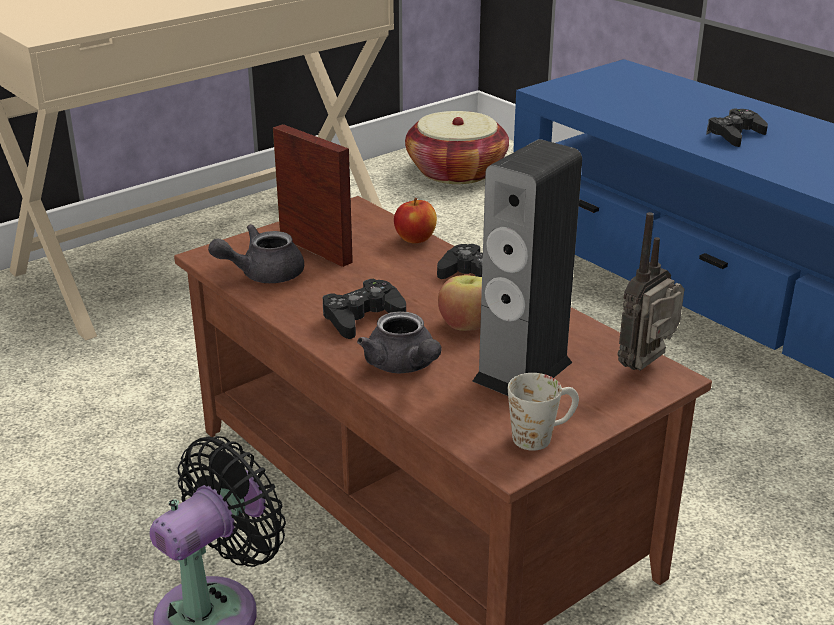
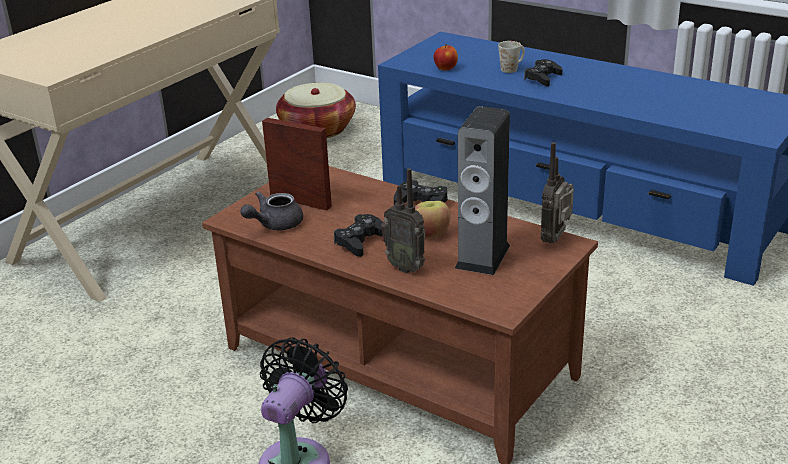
camera: 15 degrees left, 0 degrees up
grey teapot [357,311,441,373] -> radio [381,168,425,273]
apple [394,198,437,243] -> apple moved to [434,44,458,71]
white mug [508,373,579,451] -> white mug moved to [498,41,525,73]

